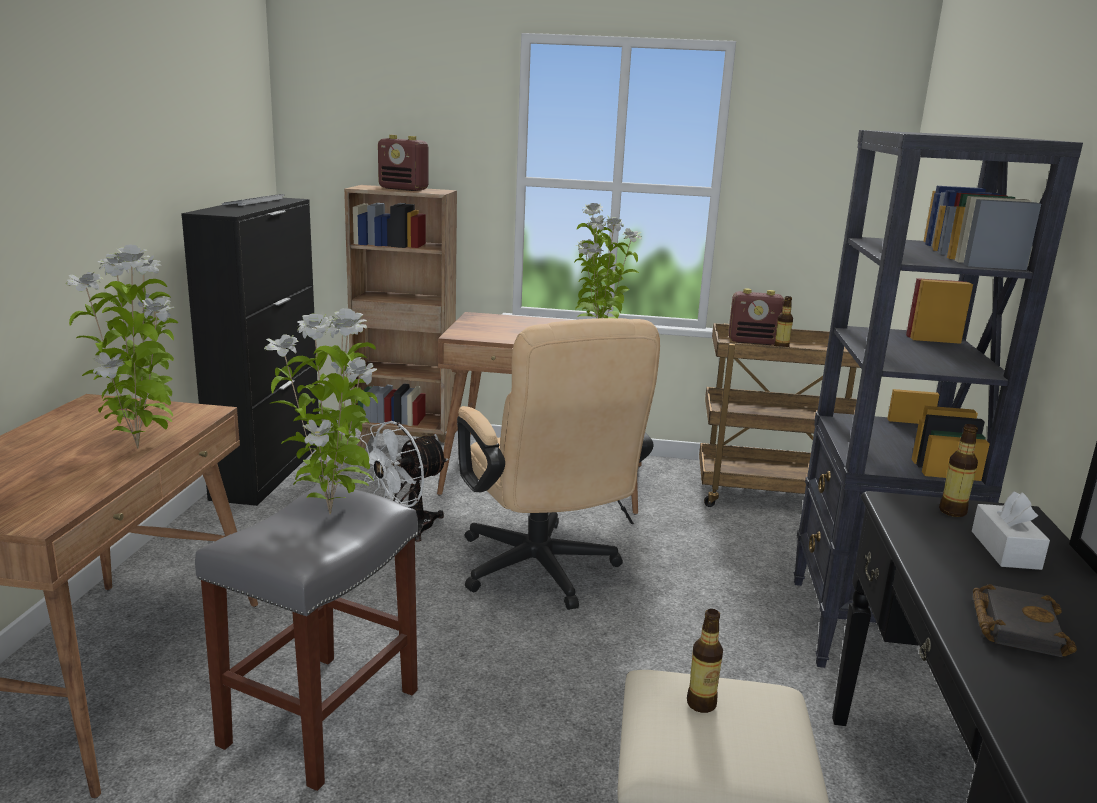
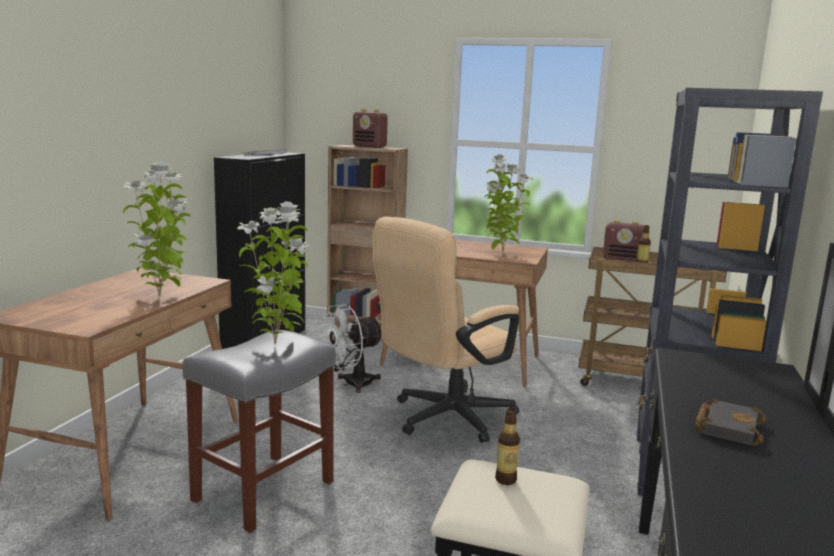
camera: 10 degrees right, 5 degrees down
beige office chair [457,318,660,610] -> beige office chair turned 60 degrees clockwise [373,217,519,443]
bottle [939,424,978,517] -> none
white tissue box [972,491,1050,570] -> none

